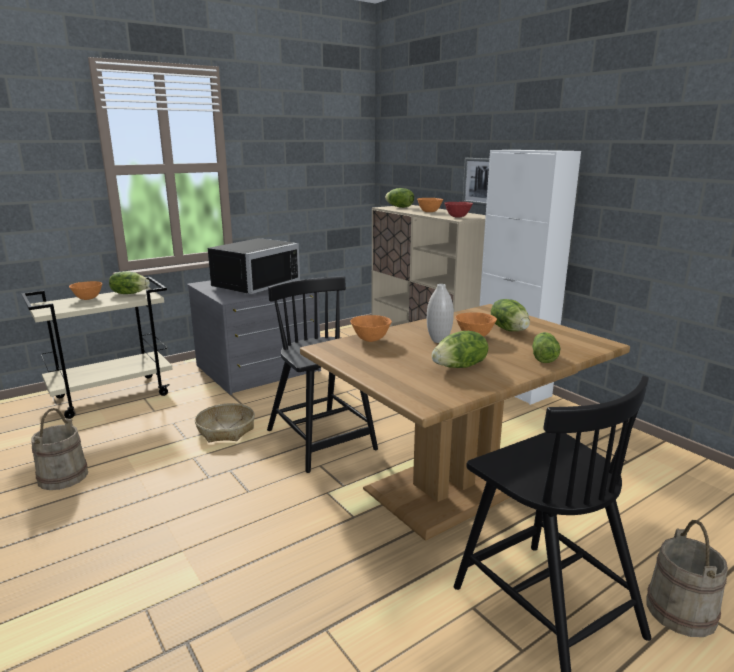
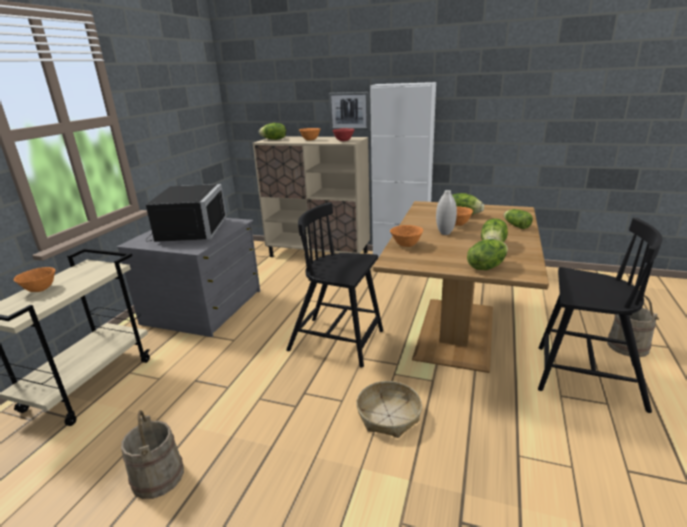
camera: 35 degrees left, 5 degrees up
lettuce [109,271,150,294] -> lettuce moved to [467,239,508,270]
basket [195,403,255,442] -> basket moved to [356,381,422,438]

